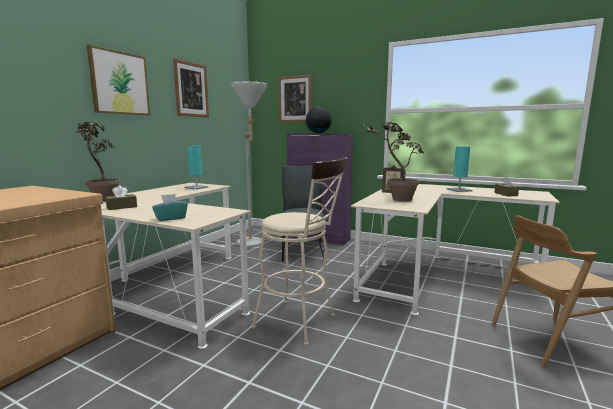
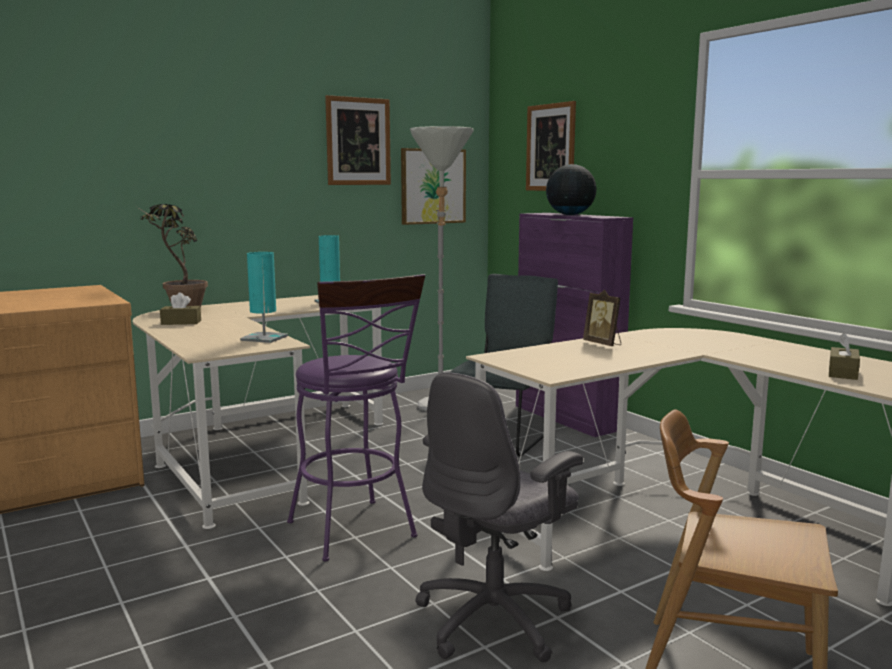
camera: 30 degrees right, 0 degrees up
picture [87,45,150,115] -> picture moved to [401,148,466,225]
turquoise tissue box [152,194,188,221] -> none
beige stool [251,157,347,346] -> purple stool [287,274,425,561]
potted plant [365,123,424,202] -> none
turquoise table lamp [447,146,473,192] -> turquoise table lamp moved to [240,252,288,343]
none -> grey office chair [415,372,583,662]

